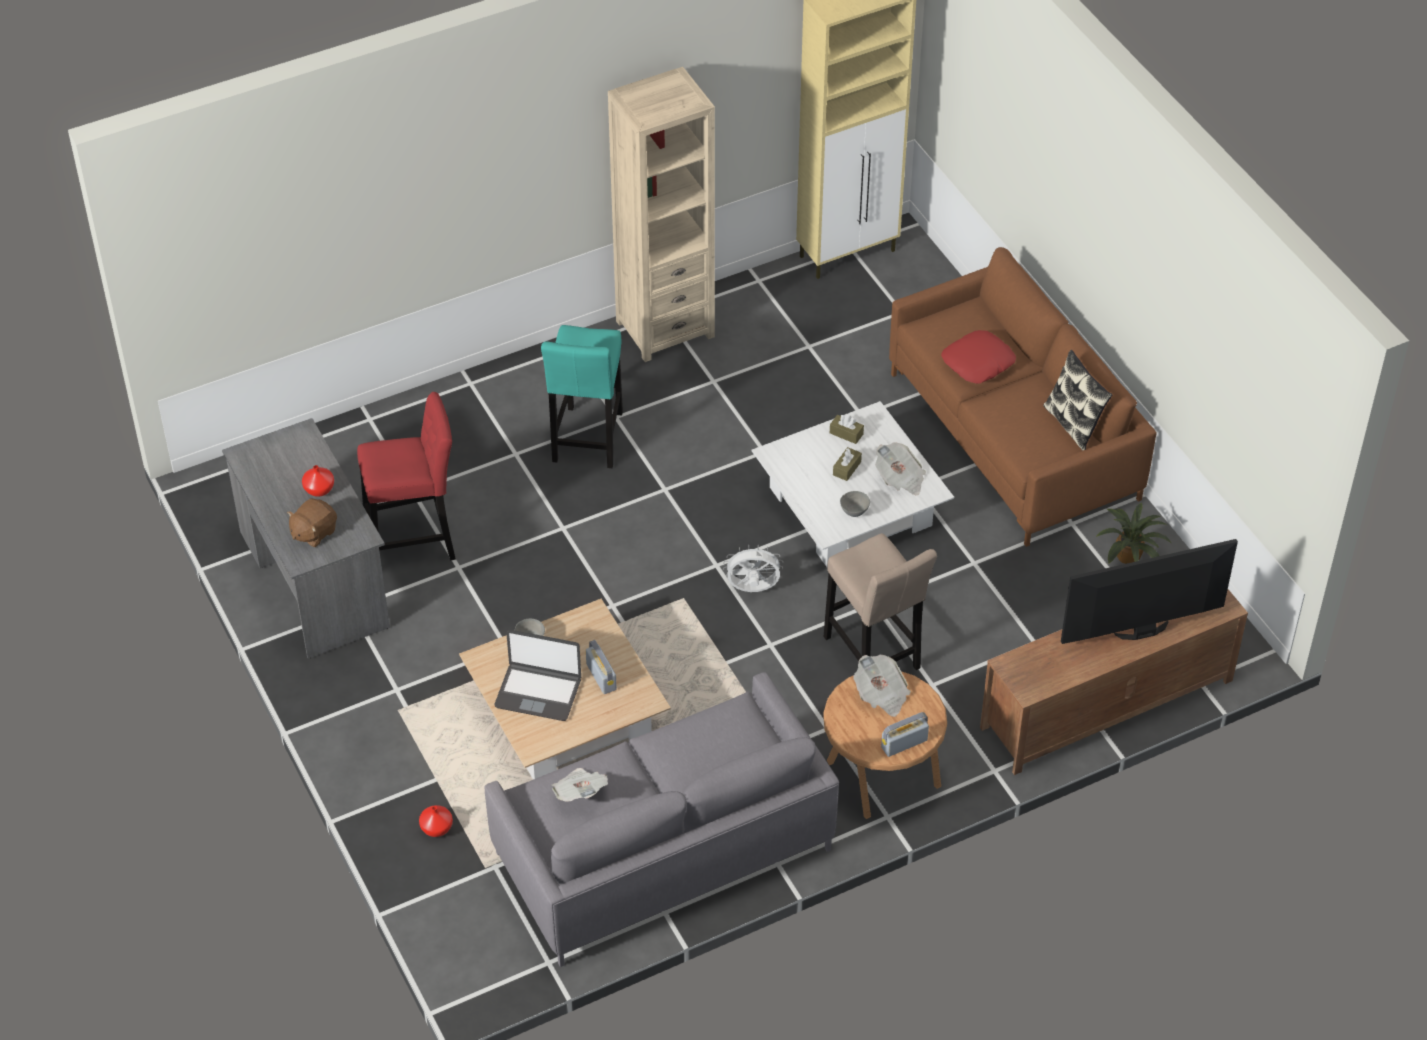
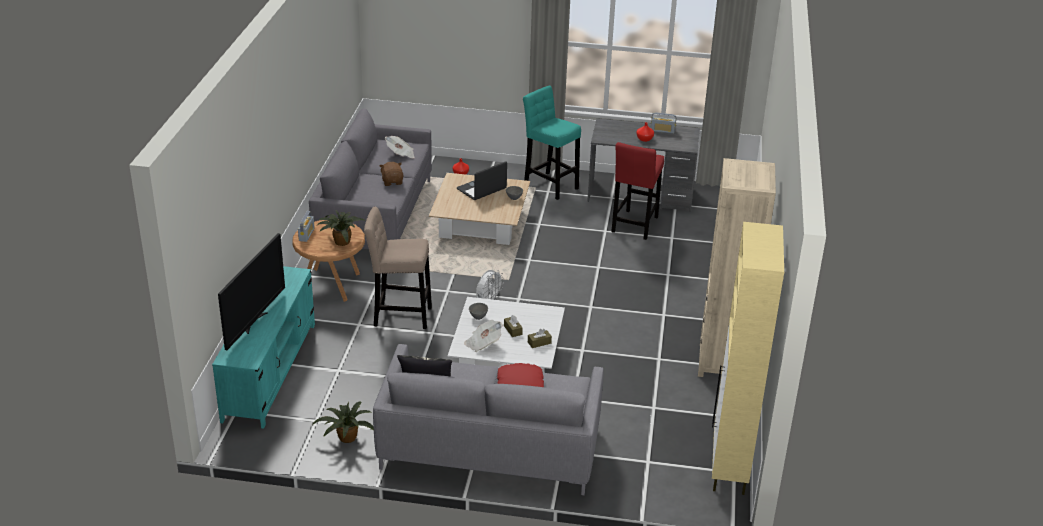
camera: 125 degrees right, 15 degrees down
brown plush toy [287,498,337,547] -> brown plush toy moved to [379,162,404,186]
turquoise stool [541,325,623,468] -> turquoise stool moved to [523,86,581,200]
radio [586,640,617,694] -> radio moved to [651,112,676,134]
newspaper [853,655,911,717] -> potted plant [316,211,366,246]
brown sofa [889,247,1157,547] -> grey sofa [373,344,604,495]
brown tv stand [980,589,1248,775] -> turquoise tv stand [212,266,315,429]

